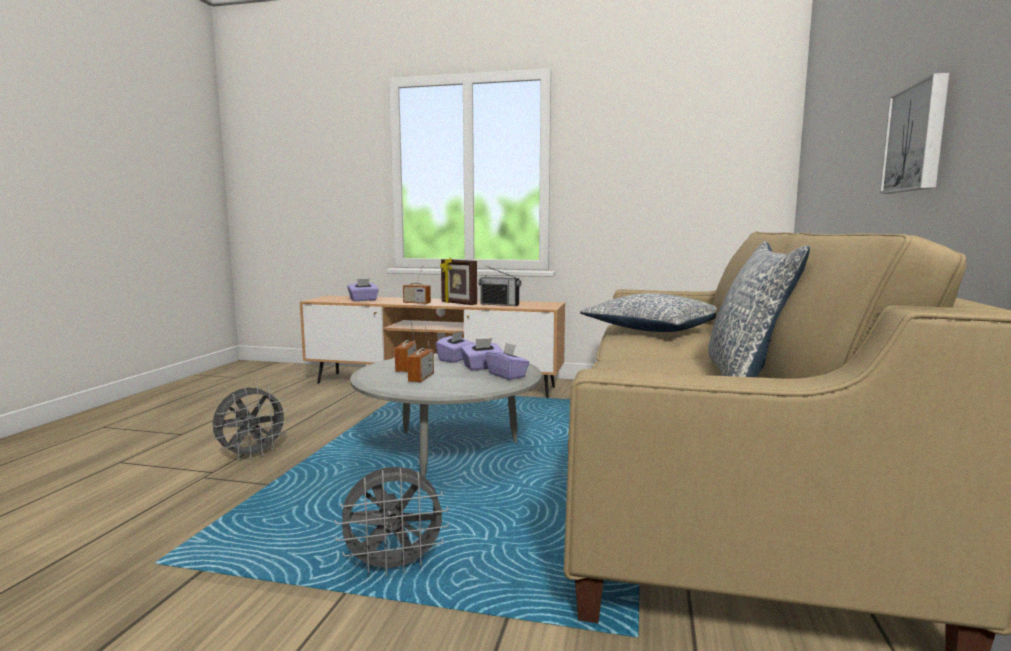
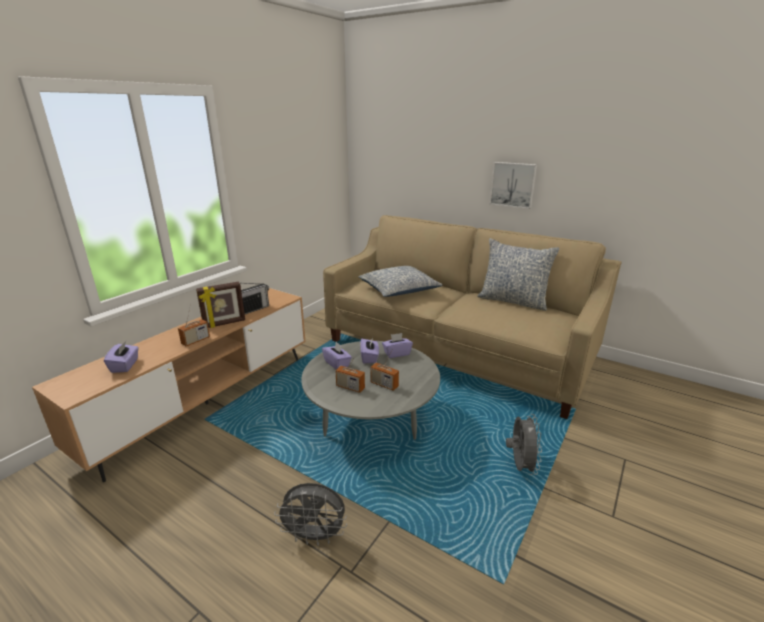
camera: 70 degrees left, 15 degrees up
grey fan [213,385,289,460] -> grey fan turned 120 degrees clockwise [274,483,347,546]

